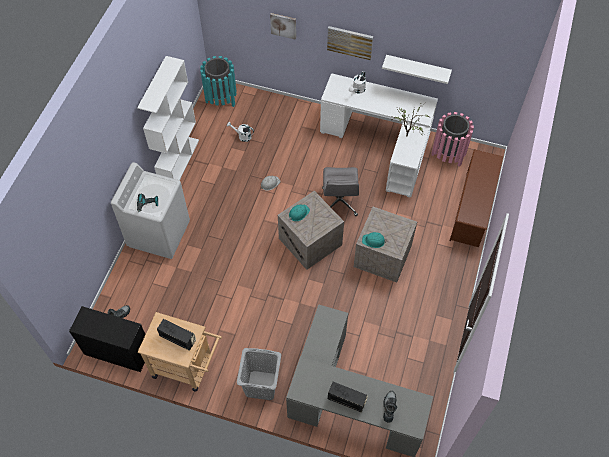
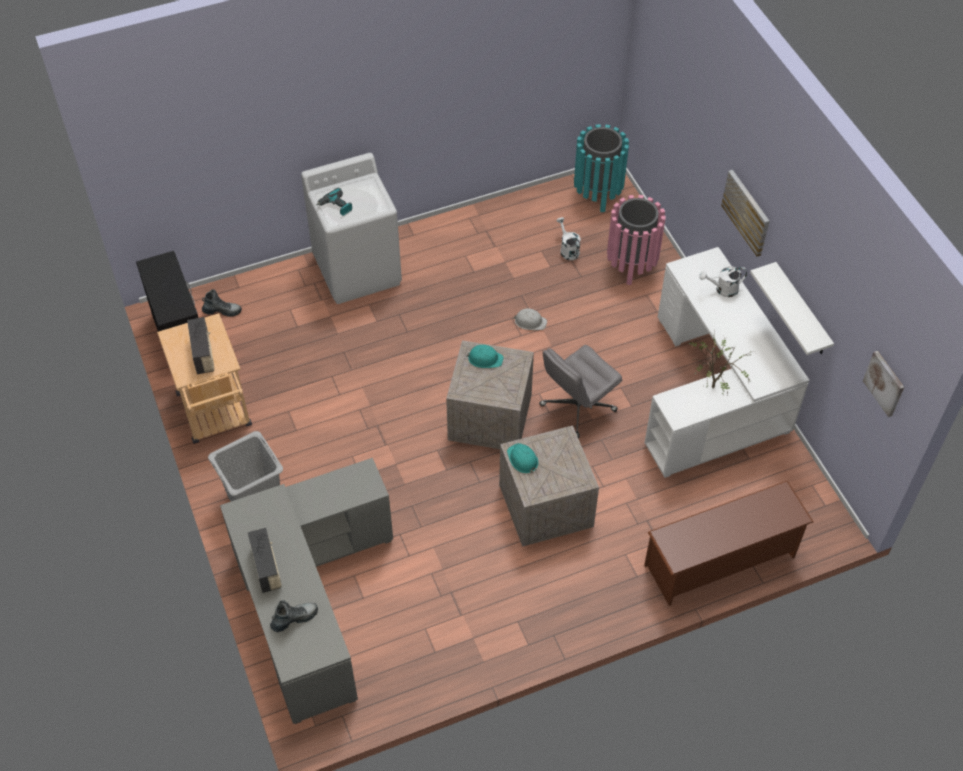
camera: 50 degrees right, 5 degrees down
white bookcase [137,56,199,181] -> none
picture [270,13,296,40] -> picture moved to [863,351,904,417]
pink trash can [431,112,474,166] -> pink trash can moved to [607,195,666,285]

